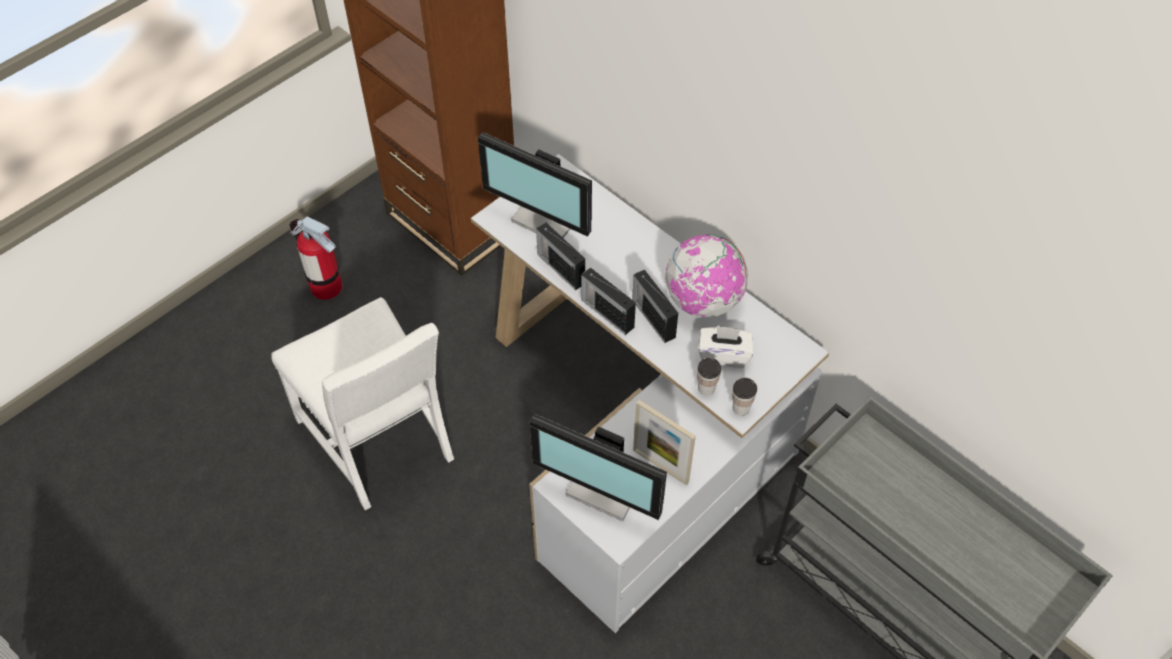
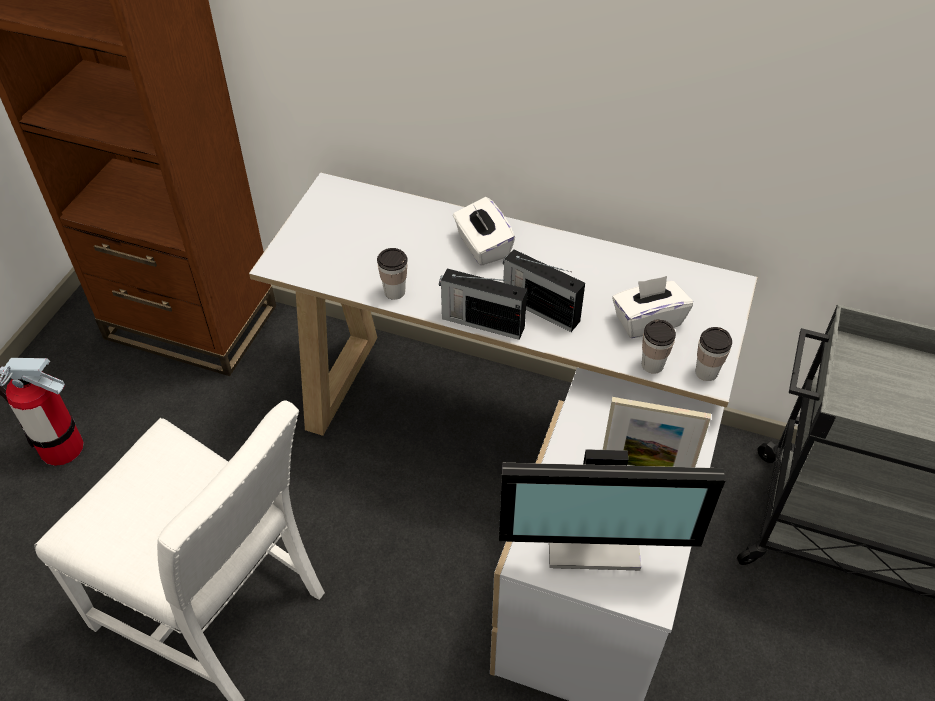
camera: 25 degrees left, 5 degrees down
monitor [478,132,592,238] -> none
radio [536,223,585,290] -> cup [377,248,408,300]
globe [665,234,748,317] -> none
none -> white tissue box [453,197,515,266]

